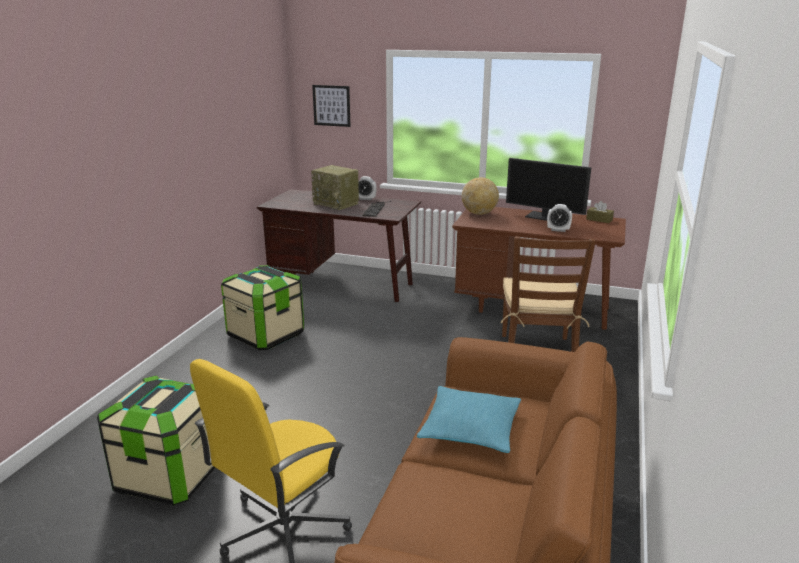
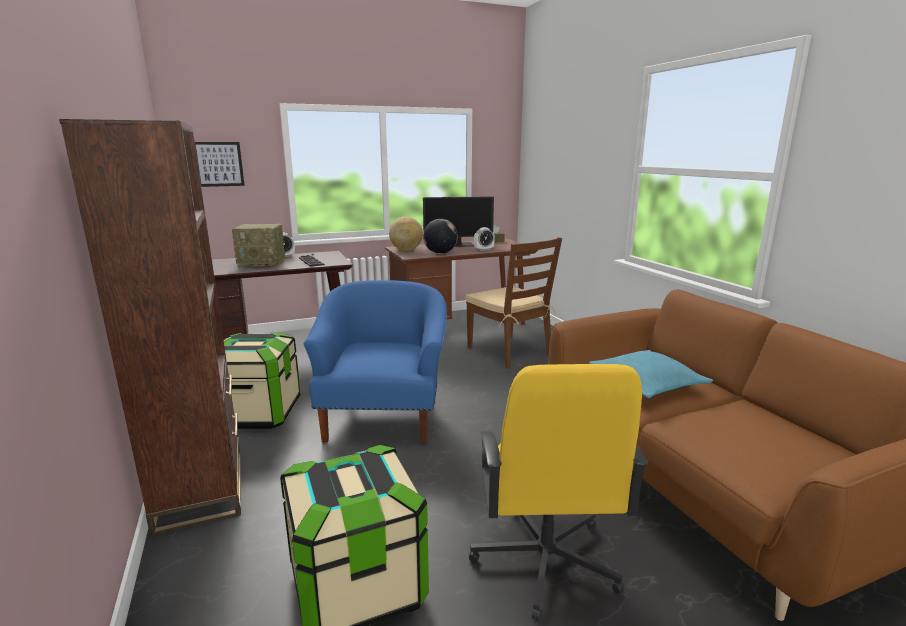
camera: 40 degrees left, 5 degrees down
none -> brown bookcase [59,119,241,536]
none -> blue armchair [304,280,447,444]
none -> globe [423,219,458,254]

